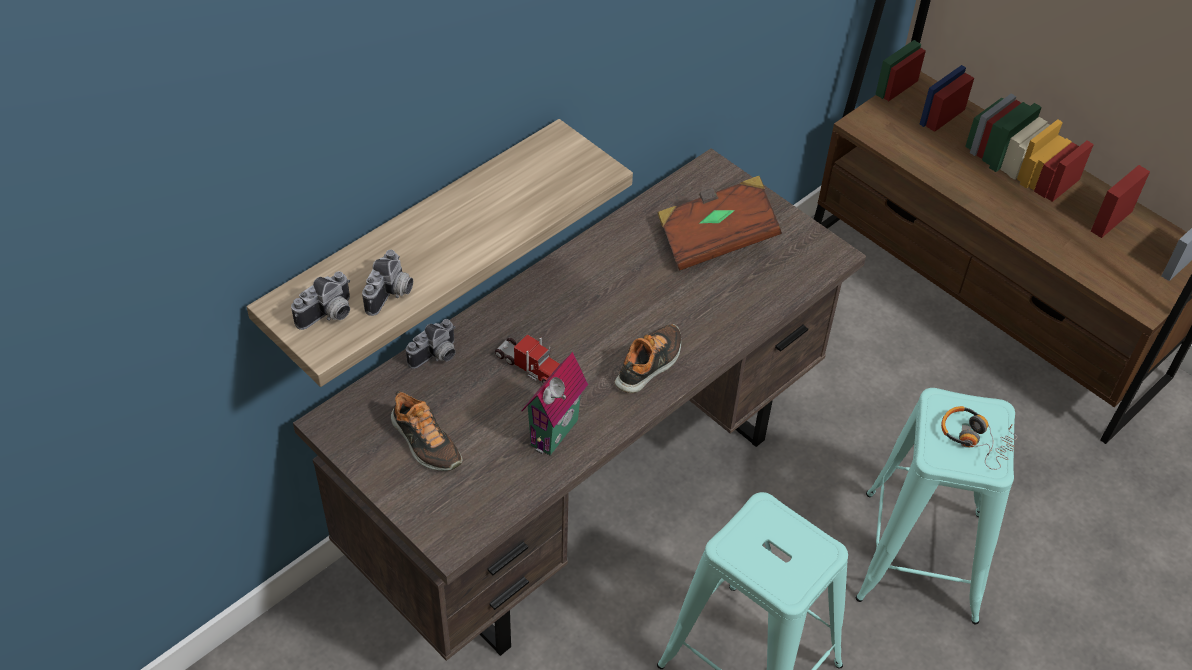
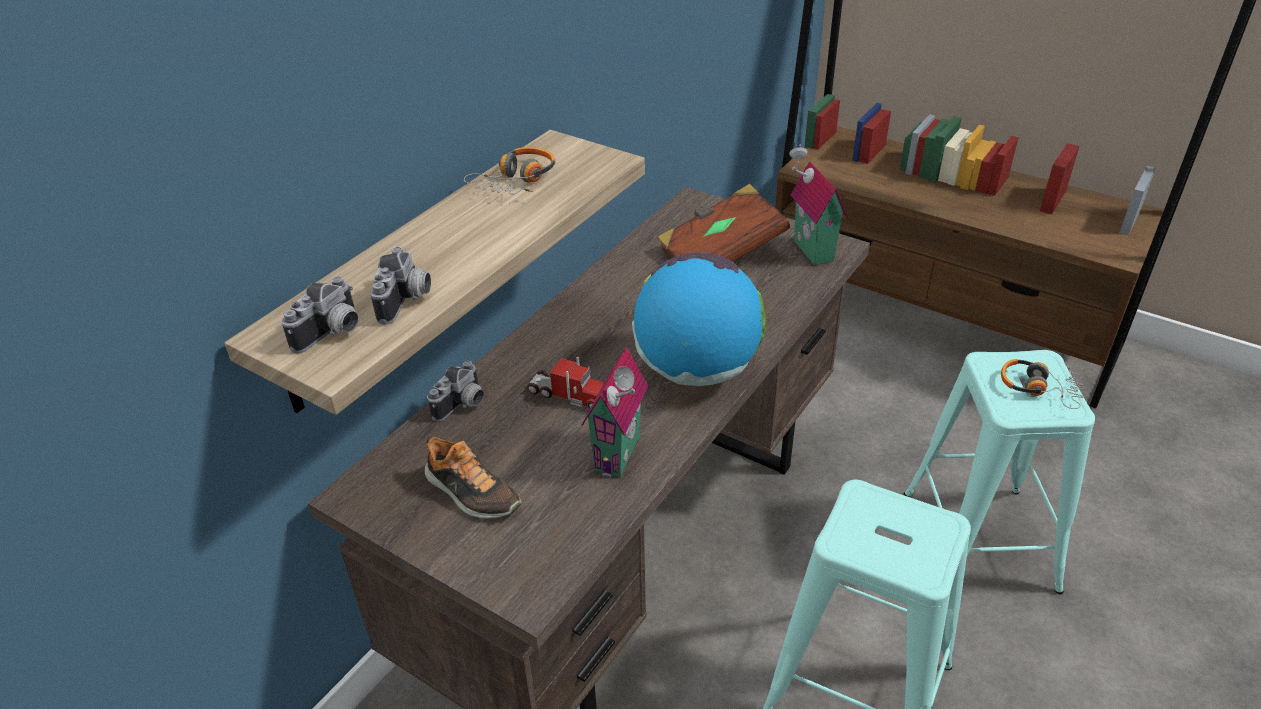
camera: 10 degrees left, 10 degrees down
shoe [615,324,681,393] -> globe [632,252,766,386]
none -> headphones [464,147,555,195]
none -> toy house [789,145,848,266]

